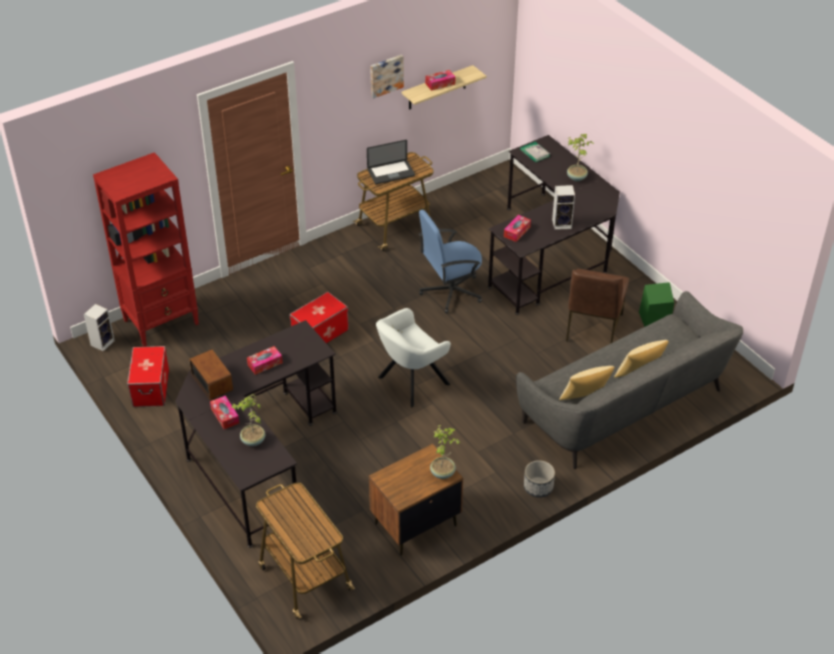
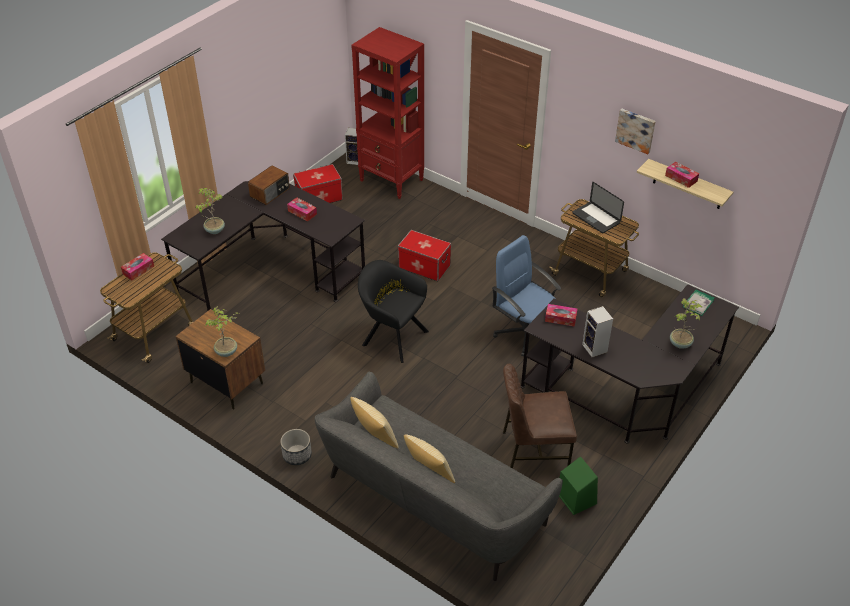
camera: 70 degrees right, 0 degrees up
tissue box [210,396,239,429] -> tissue box moved to [121,253,154,280]
white armchair [376,308,451,407] -> black armchair [358,260,429,363]

